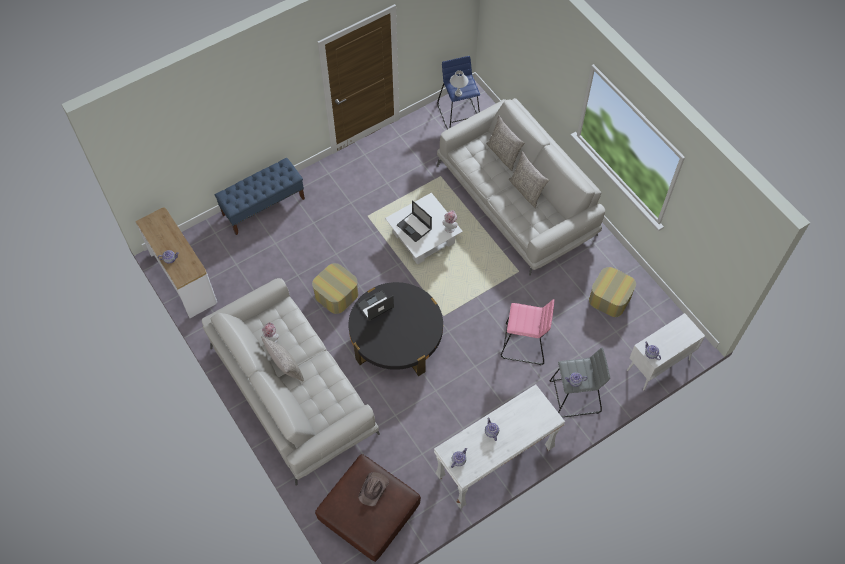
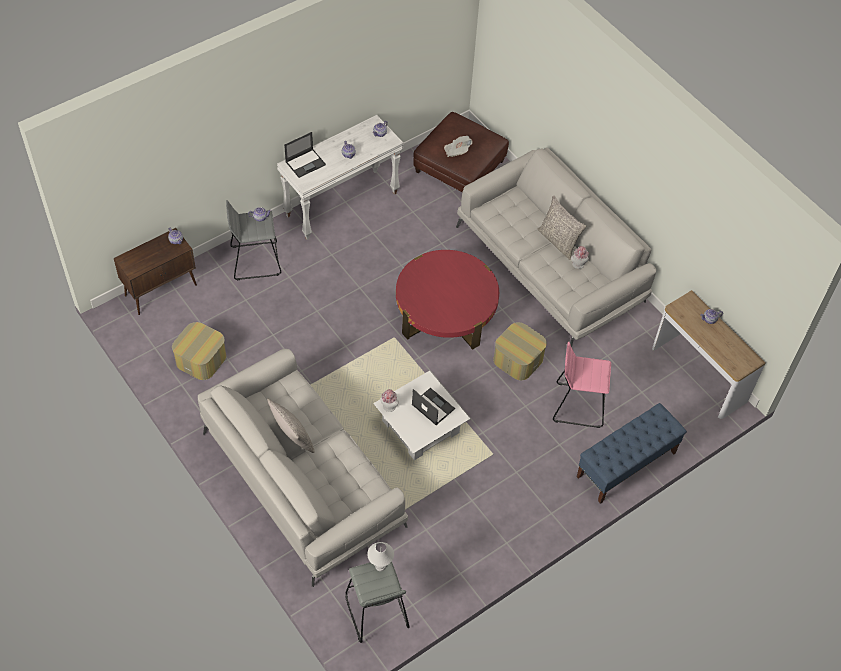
camera: 175 degrees right, 5 degrees down
black coffee table [348,282,443,376] -> red coffee table [396,250,499,350]
laptop [357,290,394,321] -> laptop moved to [284,132,326,178]
brown hat [358,472,389,506] -> newspaper [444,136,473,157]
blue stool [437,56,480,129] -> grey stool [346,562,410,643]
grey pillow [486,115,525,171] -> none
pink stool [501,299,554,365] -> pink stool moved to [553,341,611,428]
white cabinet [627,313,705,391] -> brown cabinet [114,228,197,315]

